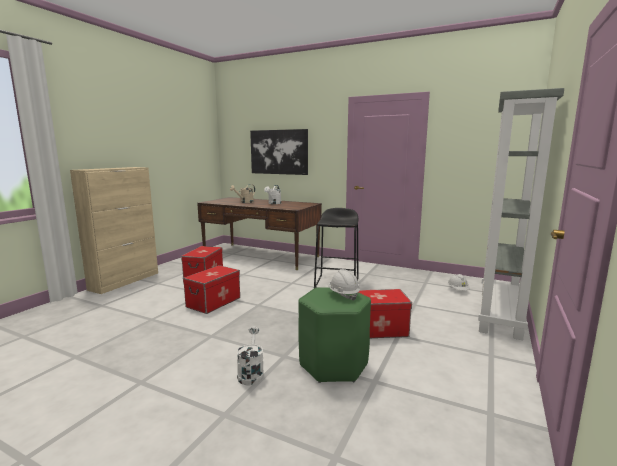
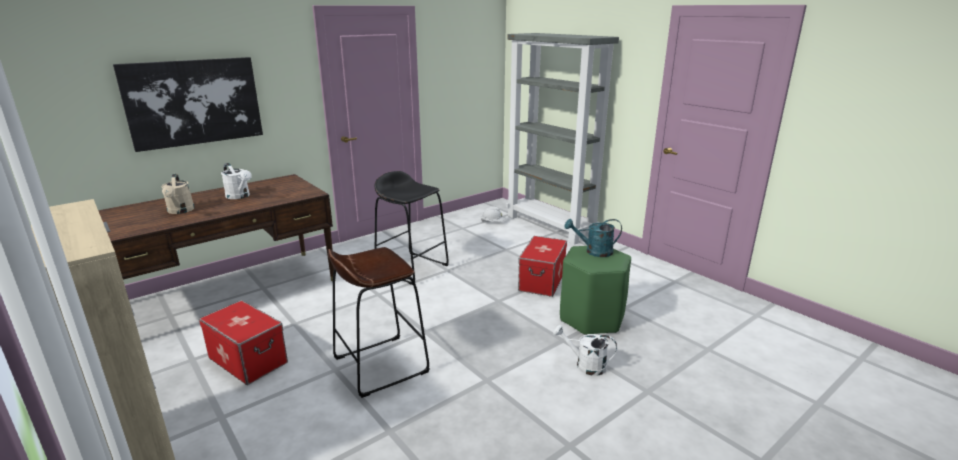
camera: 65 degrees left, 10 degrees up
storage box [183,265,240,314] -> brown stool [328,247,430,398]
white hard hat [327,269,360,301] -> turquoise watering can [564,219,622,257]

